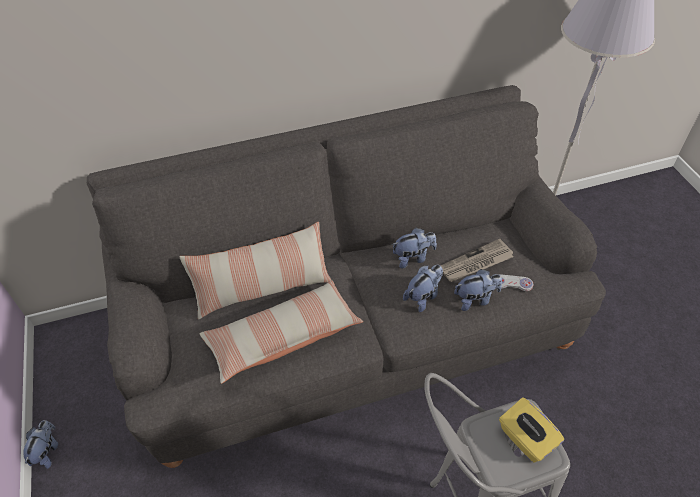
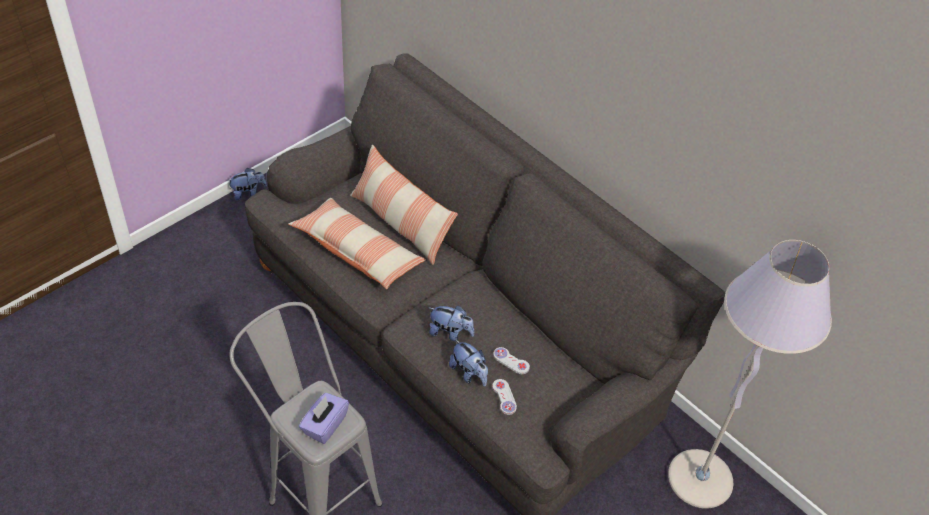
camera: 60 degrees right, 0 degrees up
plush toy [392,228,437,268] -> none
newspaper [440,239,513,282] -> white game controller [493,347,530,374]
yellow tissue box [499,397,564,463] -> purple tissue box [299,393,349,444]

